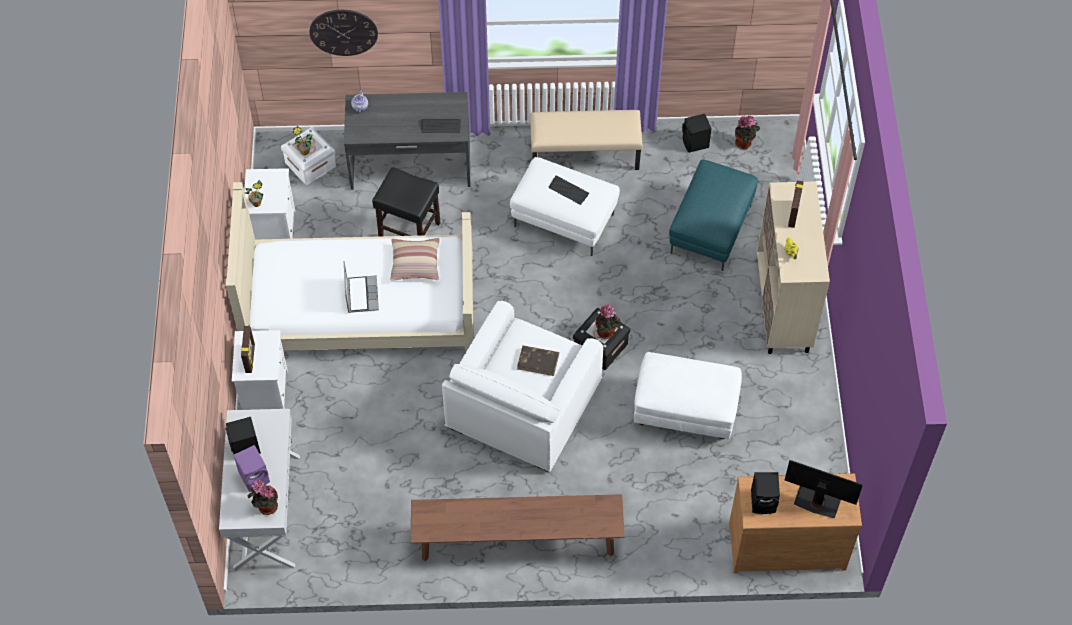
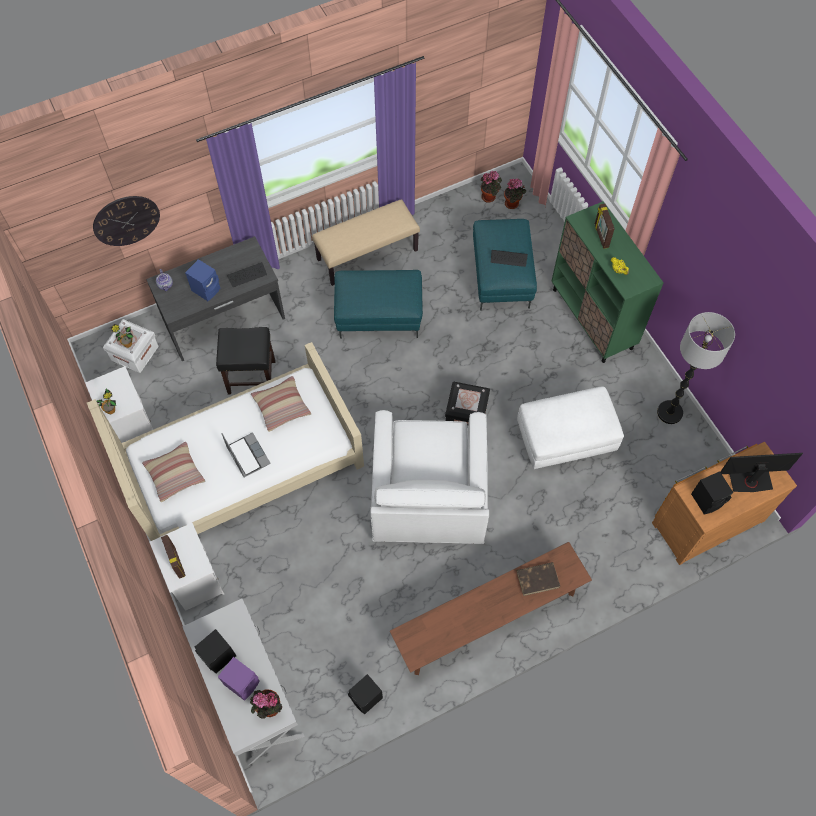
camera: 25 degrees left, 5 degrees up
white ottoman [510,157,620,256] -> turquoise ottoman [334,270,423,339]
brown book [517,345,559,376] -> brown book moved to [517,562,560,596]
keyboard [549,176,589,205] -> keyboard moved to [491,250,528,267]
potted plant [595,304,620,339] -> potted plant moved to [504,178,526,209]
black speaker [682,114,712,153] -> black speaker moved to [348,674,383,714]
beige cabinet [757,181,830,354] -> green cabinet [551,201,664,363]
none -> pillow [142,442,205,502]
none -> blue speaker [185,259,220,301]
none -> floor lamp [657,312,735,424]

